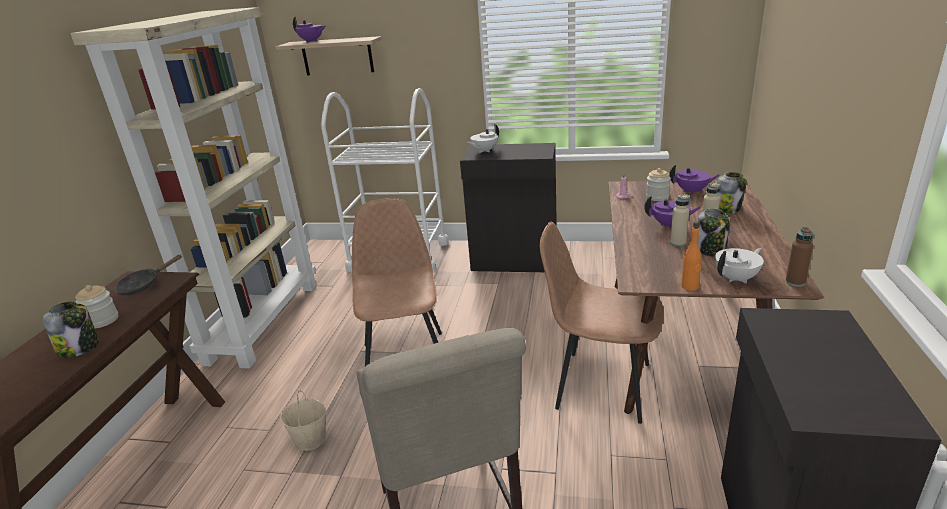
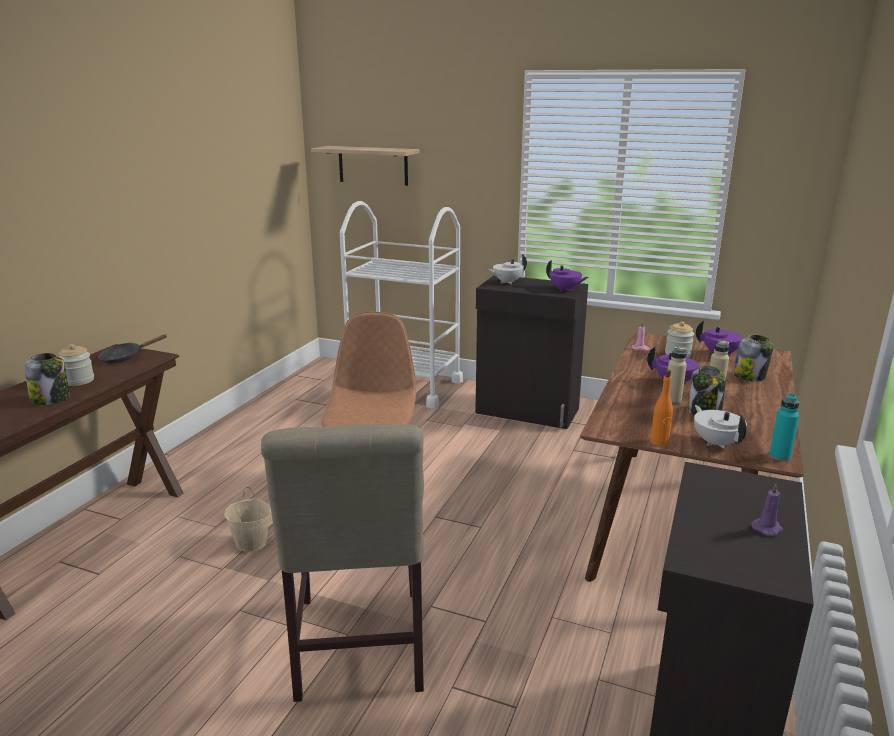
camera: 10 degrees right, 5 degrees down
beige bookcase [70,7,316,368] -> none
purple teapot [293,17,326,43] -> purple teapot moved to [546,260,589,292]
brown chair [540,222,663,424] -> none
white teapot [715,248,764,283] -> white teapot turned 90 degrees counterclockwise [694,405,747,449]
brown bottle [785,227,813,287] -> turquoise bottle [769,393,800,461]
none -> purple candle [751,483,783,536]

